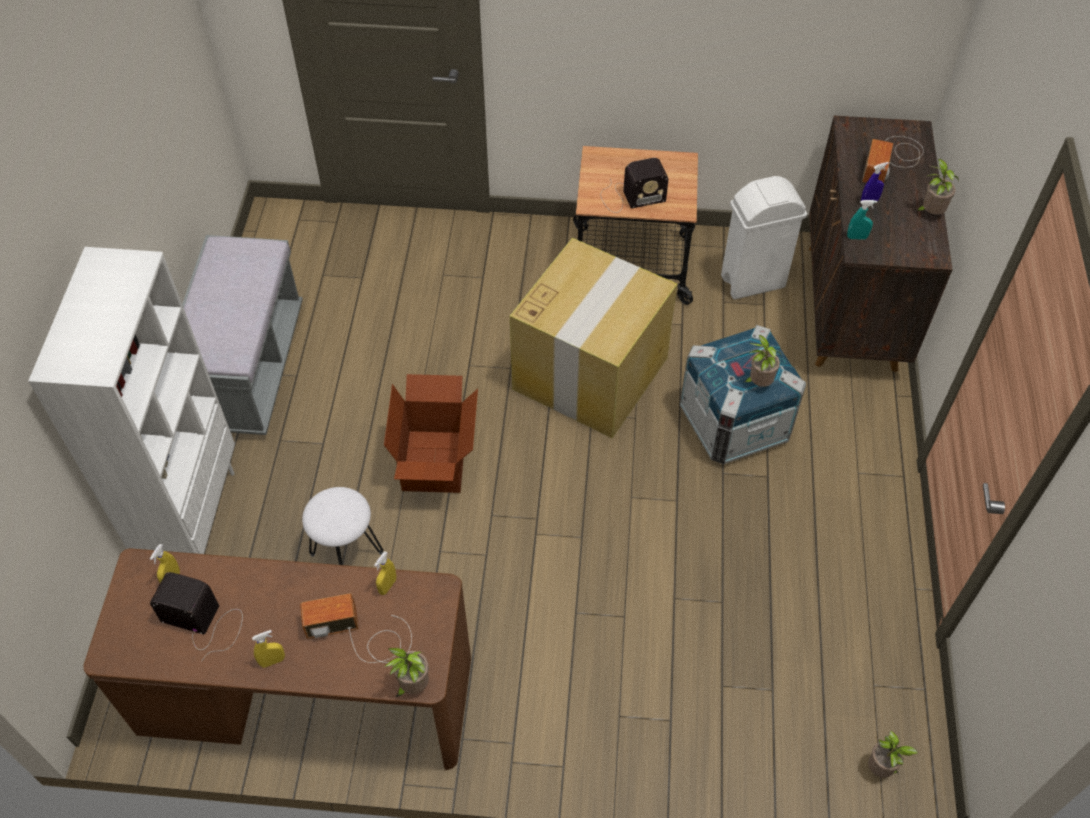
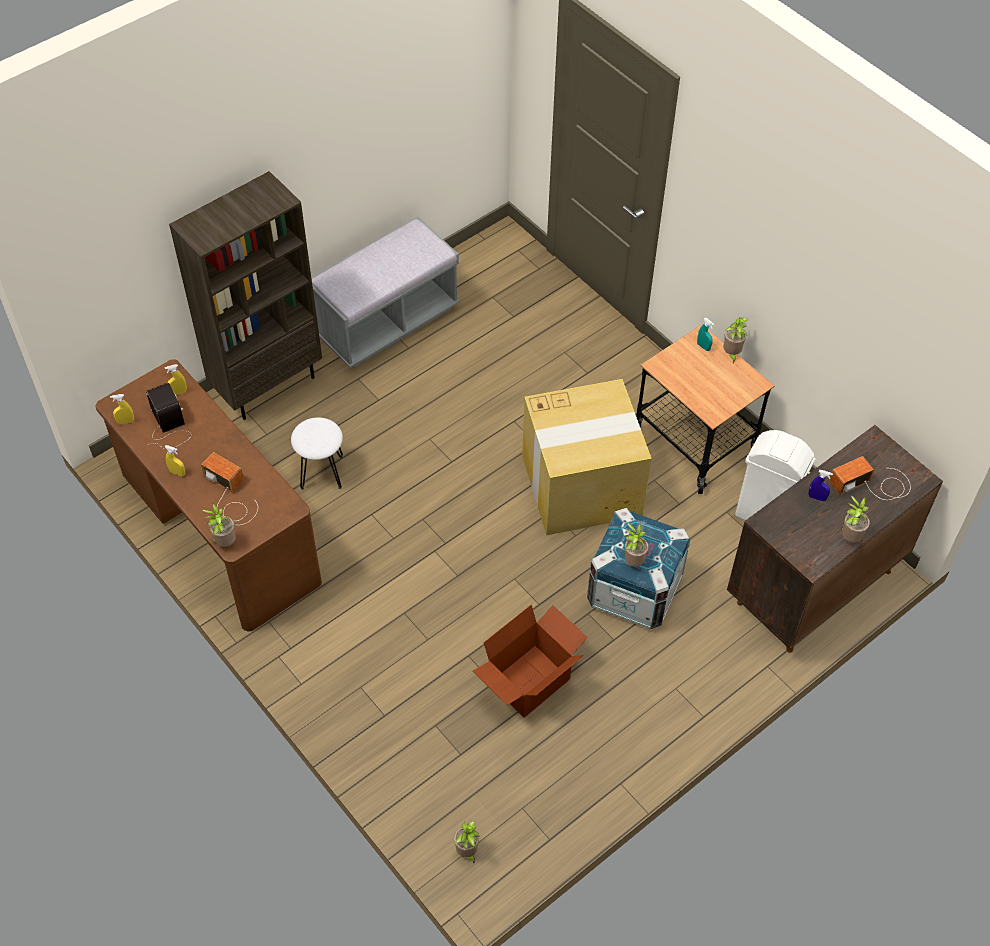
camera: 45 degrees right, 0 degrees up
white bookcase [28,247,235,554] -> brown bookcase [169,171,322,420]
yellow spray bottle [374,551,396,595] -> yellow spray bottle moved to [110,394,134,424]
cardboard box [384,374,478,493] -> cardboard box moved to [473,605,588,718]
radio [601,158,668,213] -> none
turquoise spray bottle [847,200,877,240] -> turquoise spray bottle moved to [697,318,714,351]
none -> potted plant [723,318,748,363]

